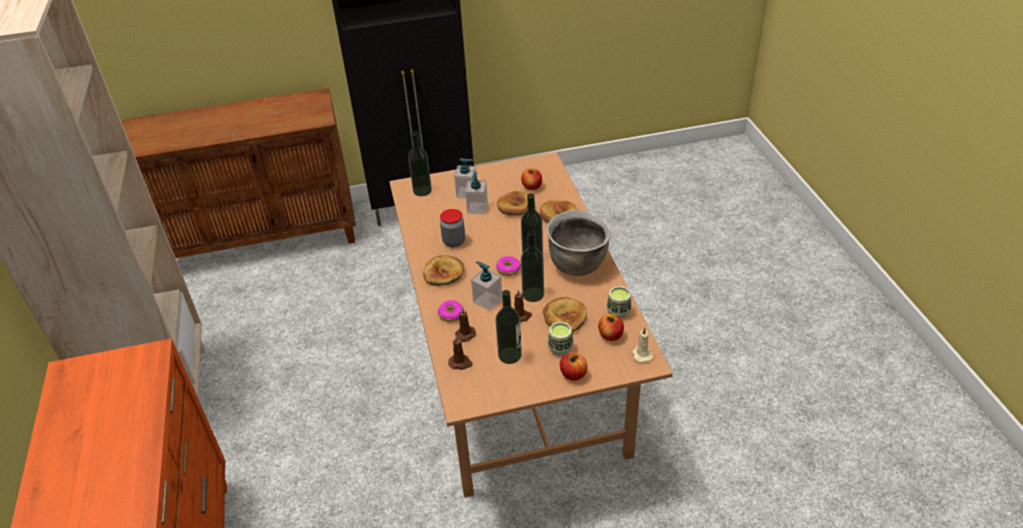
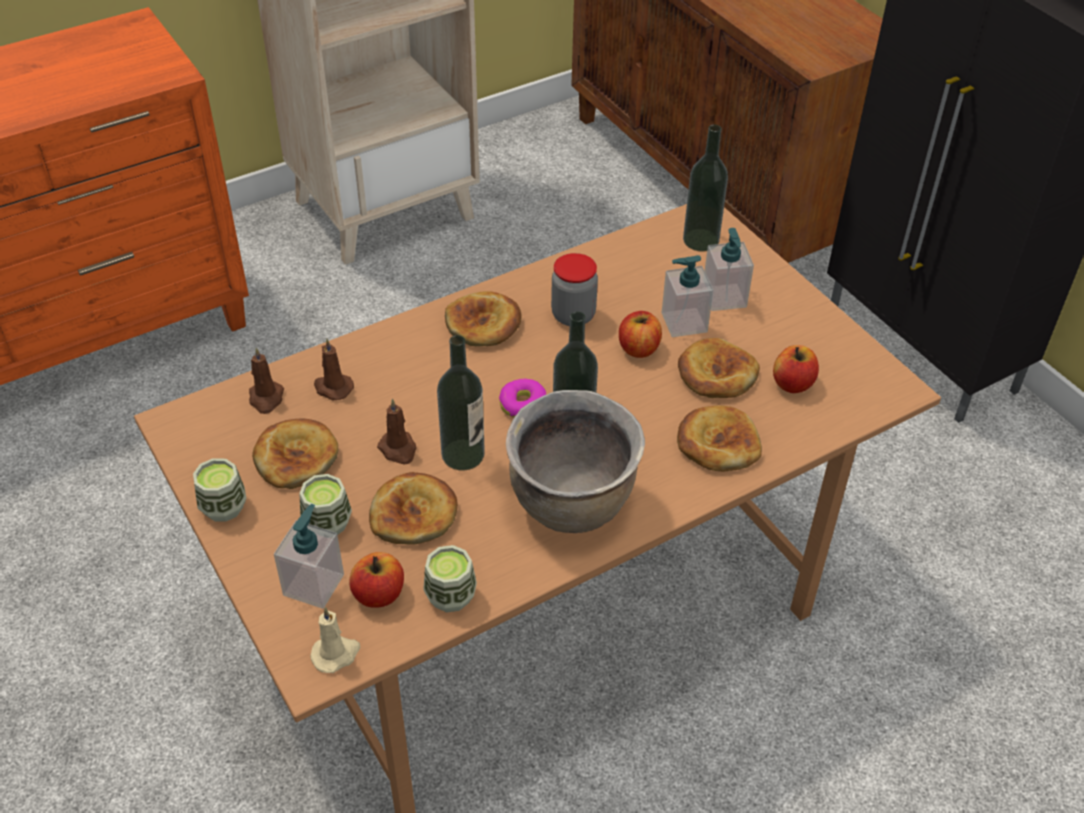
camera: 70 degrees right, 5 degrees up
donut [438,300,463,322] -> none
soap dispenser [471,261,502,311] -> soap dispenser moved to [274,504,344,609]
bottle [496,290,522,364] -> bread [252,418,338,489]
apple [560,353,588,381] -> apple moved to [619,311,662,358]
none -> cup [193,458,246,522]

